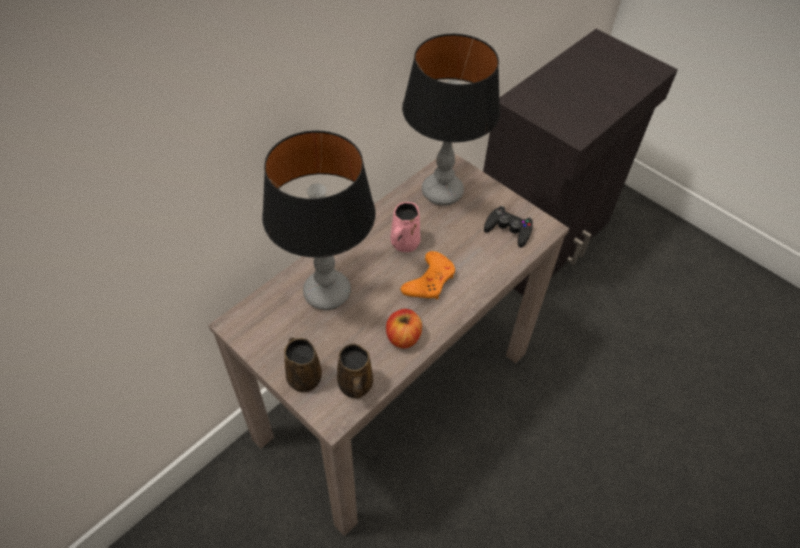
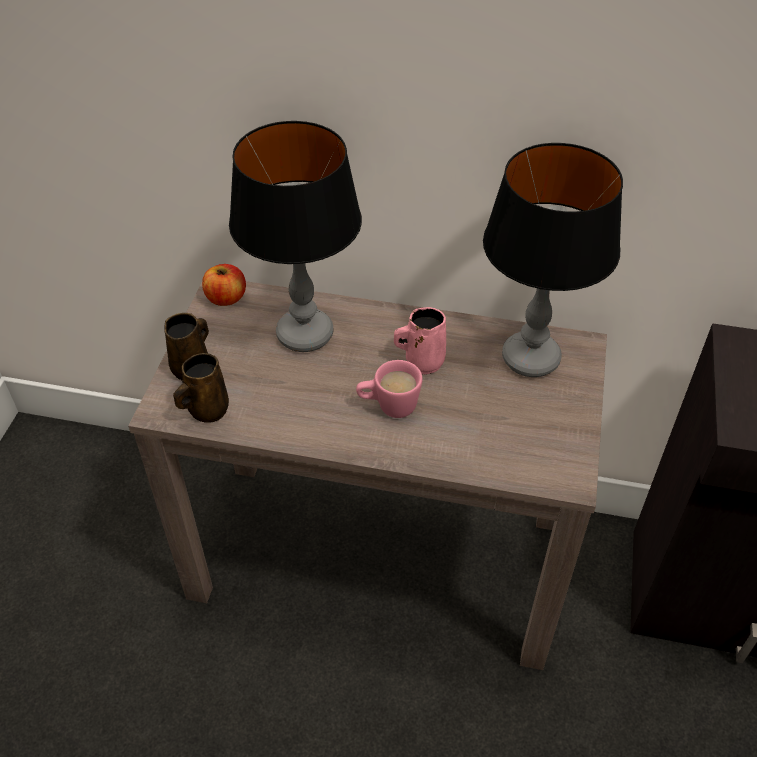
camera: 60 degrees right, 5 degrees down
apple [386,309,422,348] -> apple moved to [202,264,246,306]
orange game controller [401,251,455,300] -> pink mug [356,360,423,418]
black game controller [484,206,533,248] -> none

